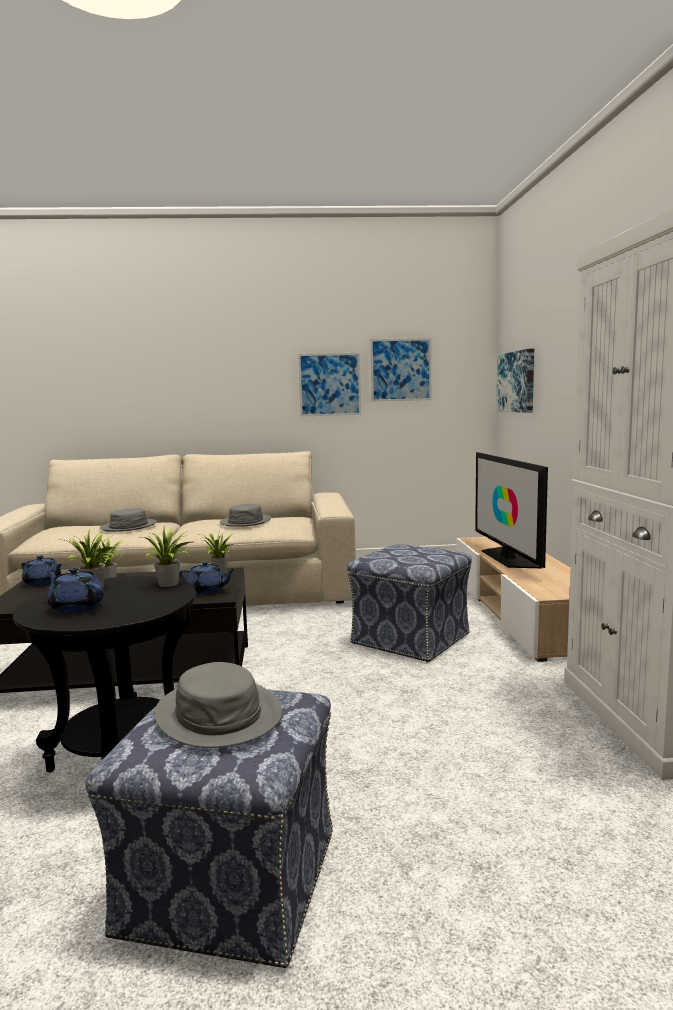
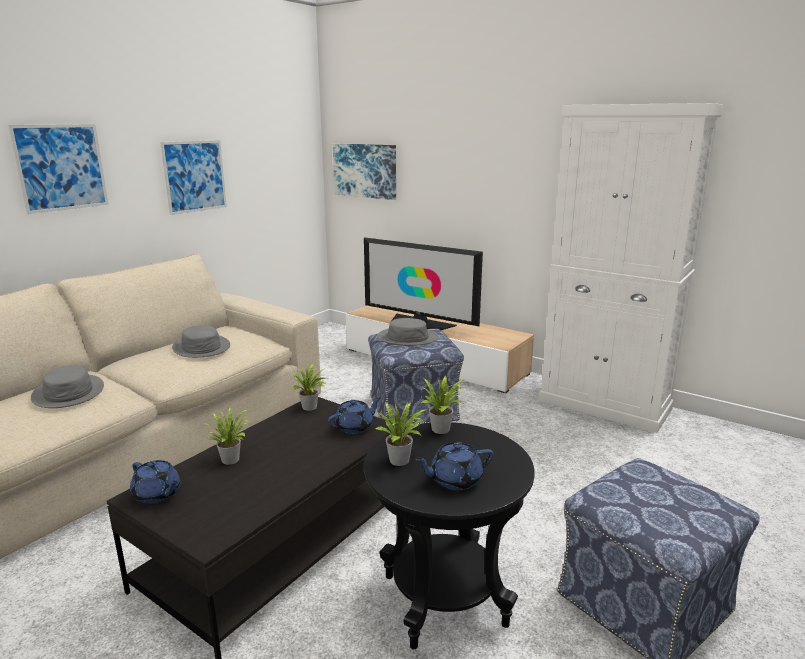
camera: 50 degrees left, 10 degrees up
blue teapot [21,555,62,586] -> blue teapot turned 60 degrees clockwise [130,460,180,504]
grey hat [155,662,282,748] -> grey hat moved to [377,318,439,346]
picture [370,338,431,402] -> picture moved to [8,124,109,214]

